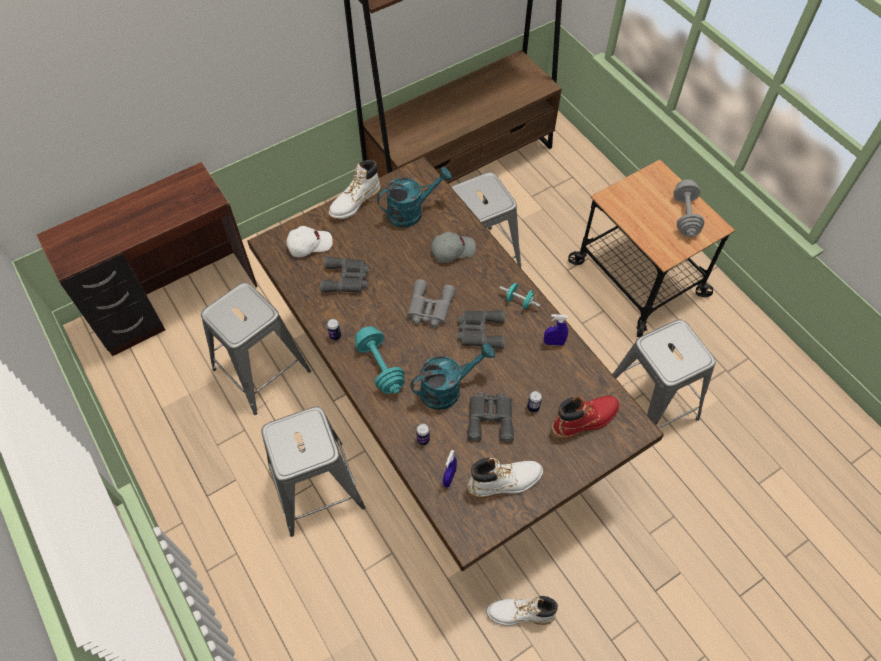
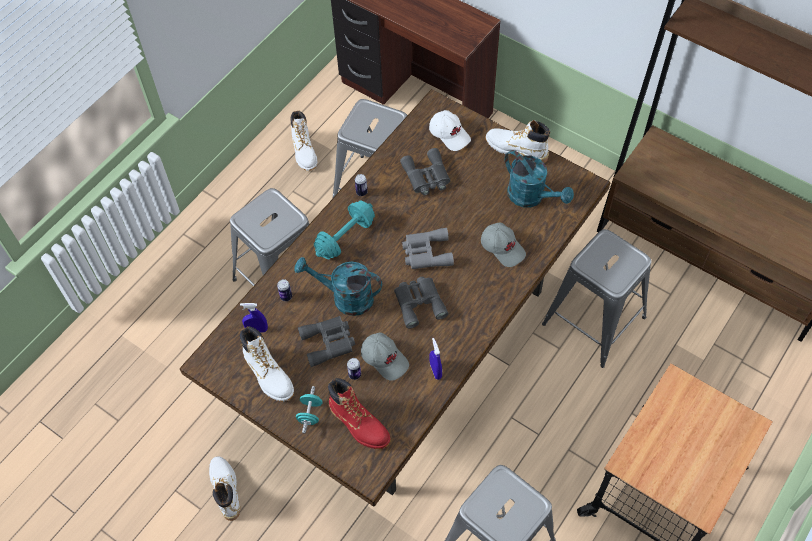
camera: 70 degrees right, 0 degrees up
turquoise watering can [410,343,495,410] -> turquoise watering can turned 150 degrees clockwise [294,257,382,316]
turquoise dumbbell [500,283,541,309] -> turquoise dumbbell moved to [296,386,322,434]
grey dumbbell [673,180,704,237] -> none
none -> white boot [290,111,317,171]
none -> grey cap [361,333,409,381]

